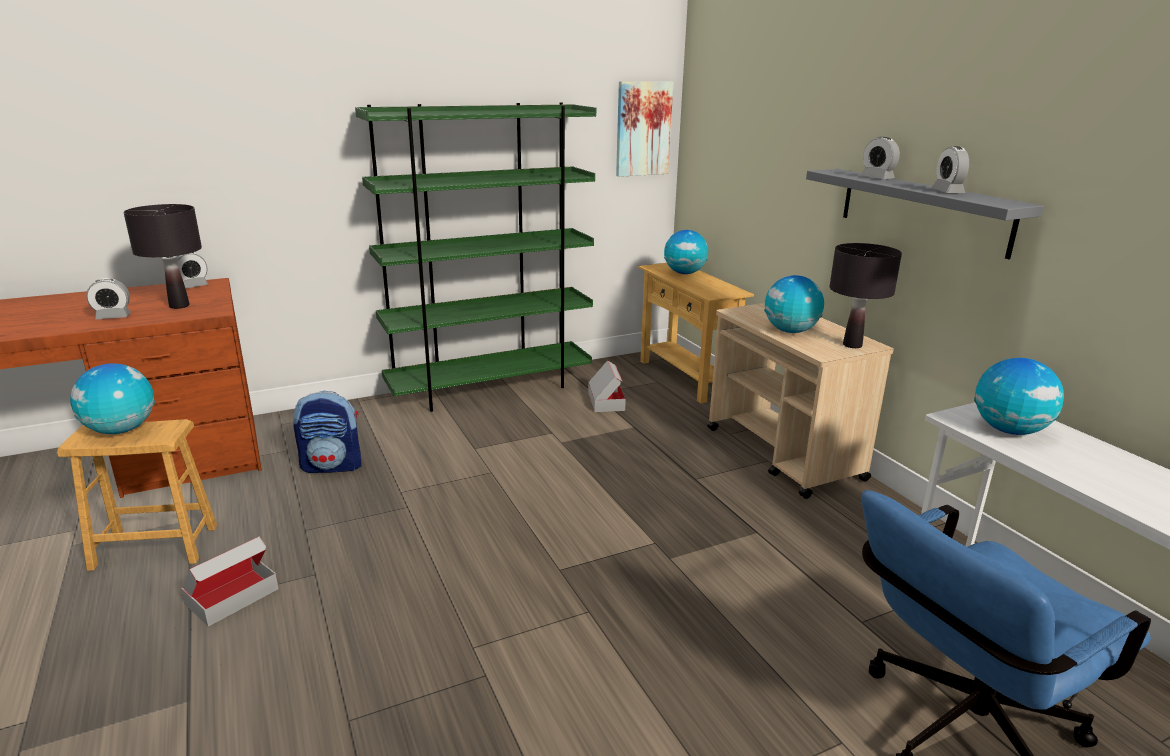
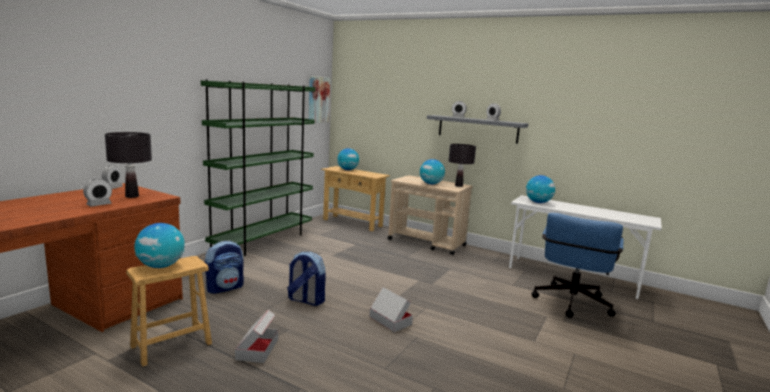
camera: 35 degrees left, 10 degrees down
cardboard box [588,360,626,412] -> cardboard box moved to [369,287,413,332]
none -> backpack [287,252,326,306]

